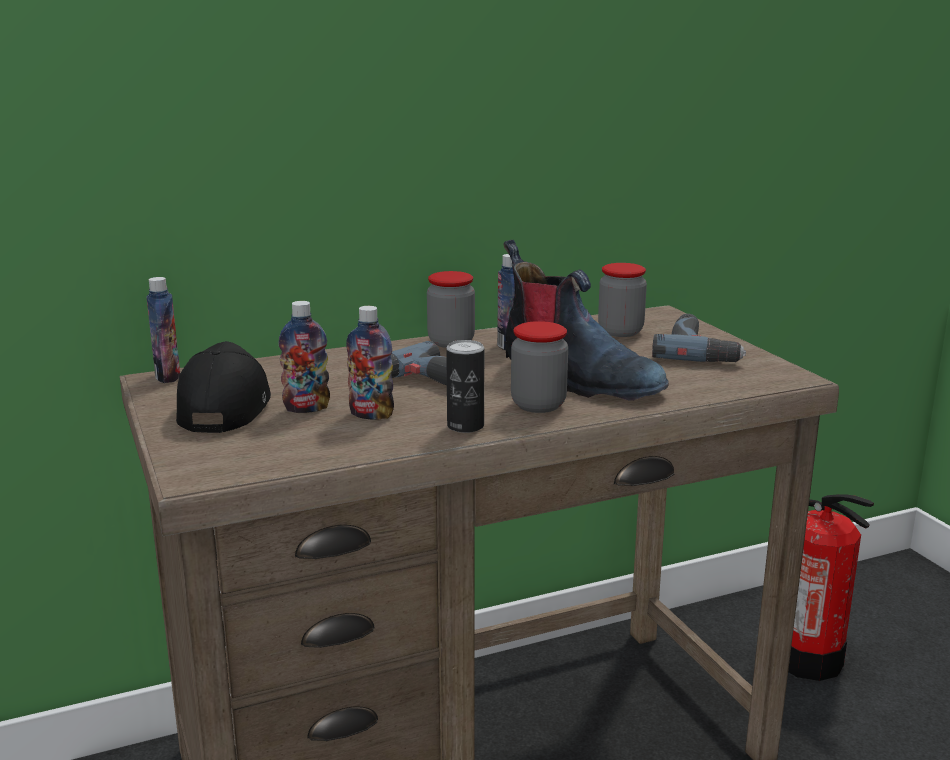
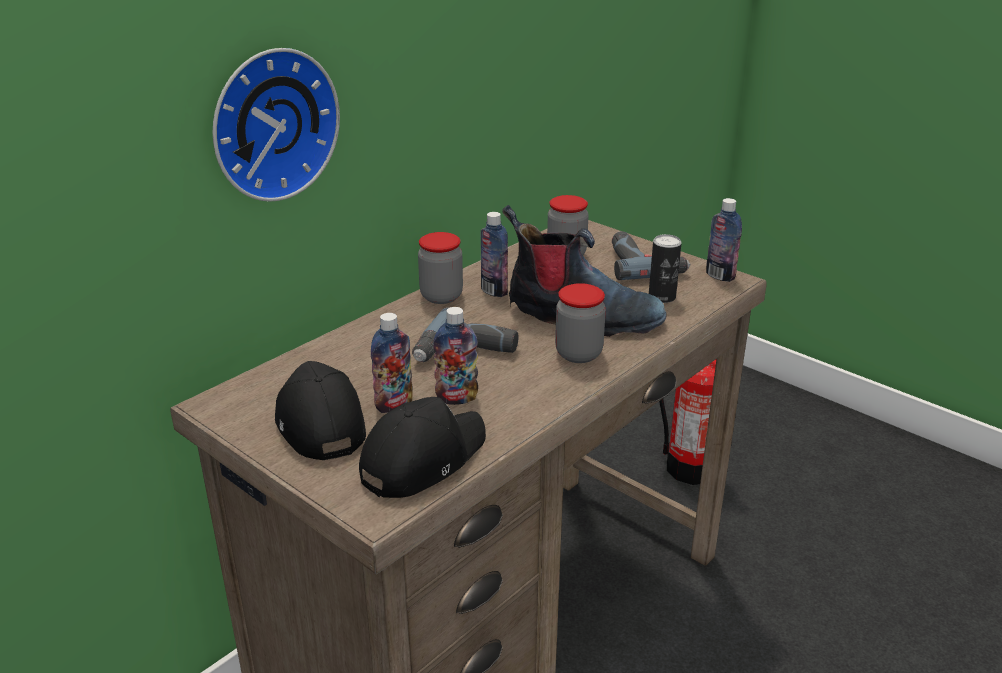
camera: 25 degrees left, 10 degrees up
bottle [146,277,180,383] -> bottle moved to [706,198,742,282]
can [446,340,484,433] -> can moved to [649,234,682,303]
none -> wall clock [213,48,340,202]
none -> black cap [359,397,486,498]

